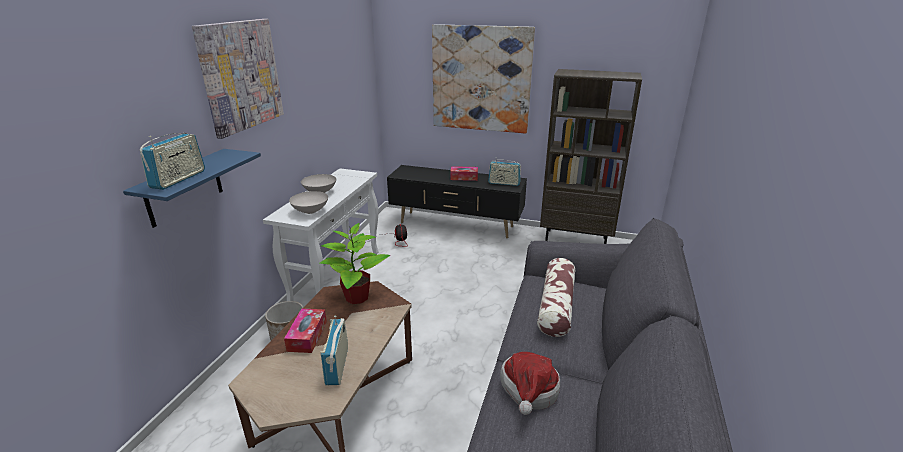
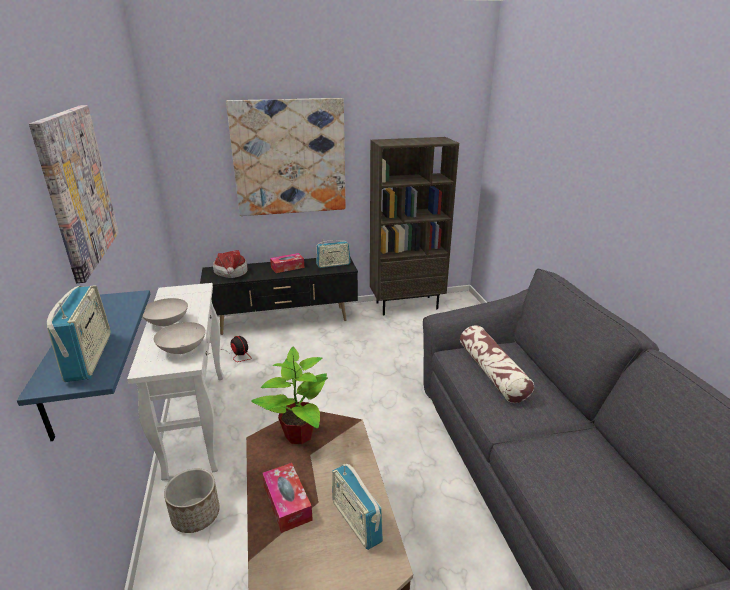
camera: 30 degrees left, 0 degrees up
hat [500,352,560,415] -> hat moved to [213,250,248,278]

